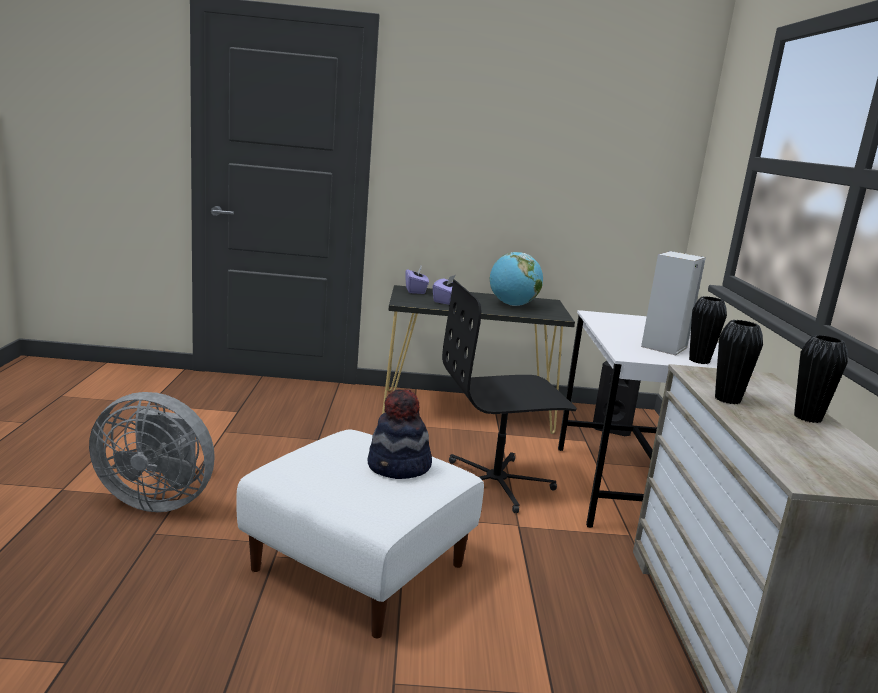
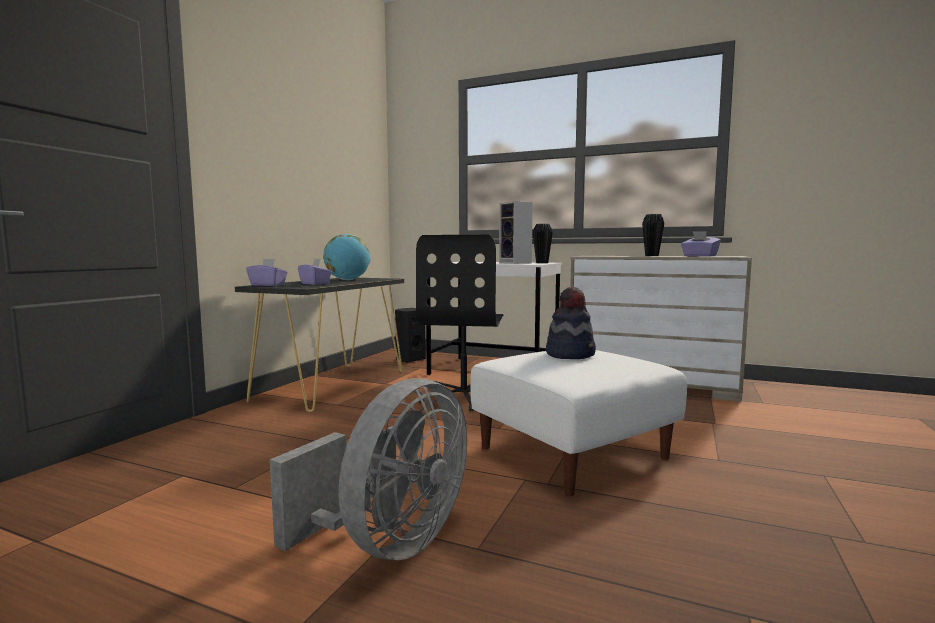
camera: 65 degrees left, 10 degrees down
black vase [715,320,763,404] -> none
none -> purple tissue box [681,231,721,257]

